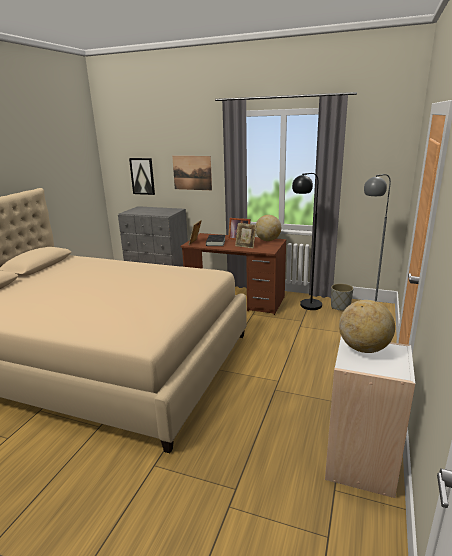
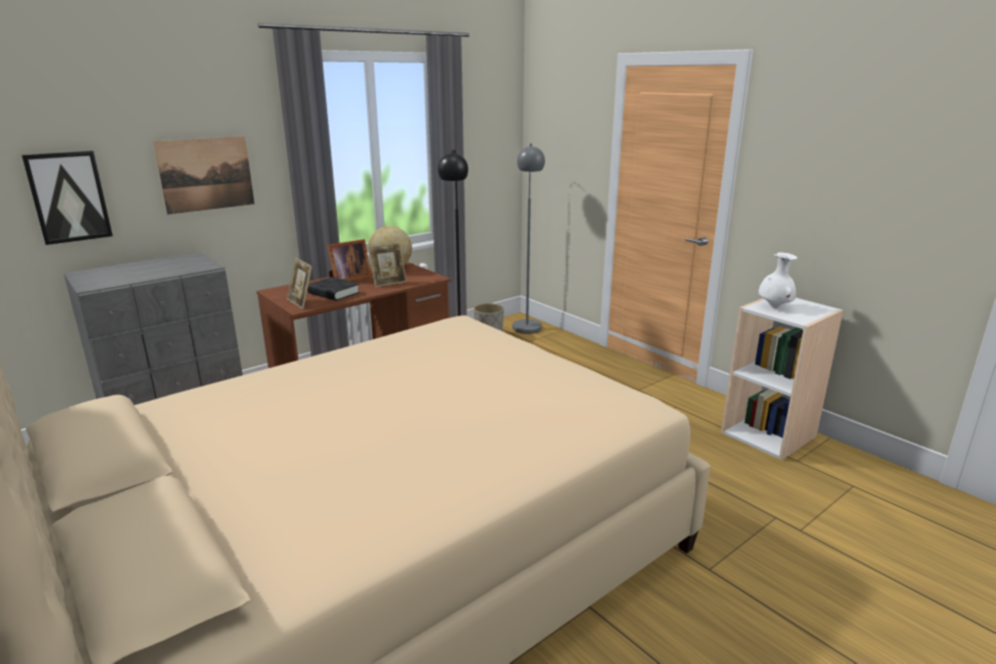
camera: 60 degrees left, 0 degrees up
globe [339,300,395,353] -> white vase [758,252,797,308]

